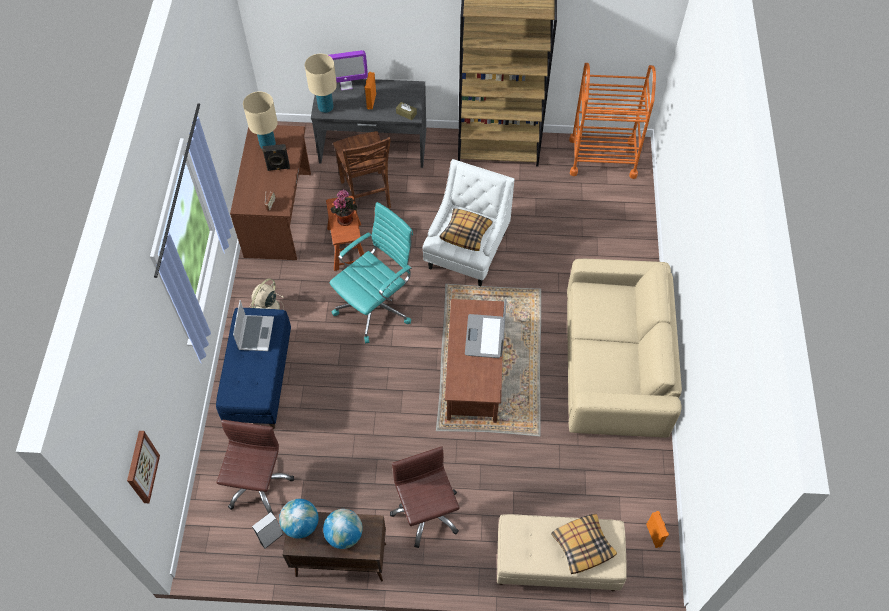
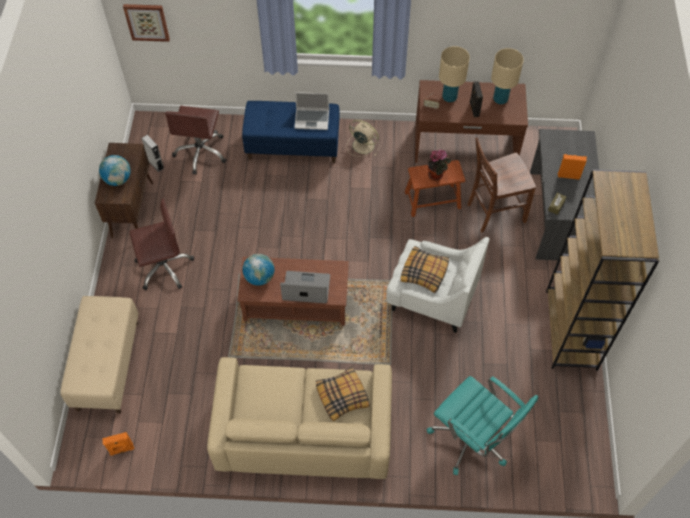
camera: 90 degrees right, 0 degrees up
brown office chair [217,420,294,514] -> brown office chair turned 90 degrees clockwise [165,106,226,174]
globe [279,499,319,539] -> globe moved to [242,254,274,286]
beige table lamp [305,54,337,113] -> beige table lamp moved to [439,46,470,102]
monitor [329,50,368,90] -> none
turquoise office chair [330,202,413,344] -> turquoise office chair moved to [427,376,538,475]
pillow [551,514,617,574] -> pillow moved to [316,367,370,421]
orange cart [569,63,656,179] -> none

